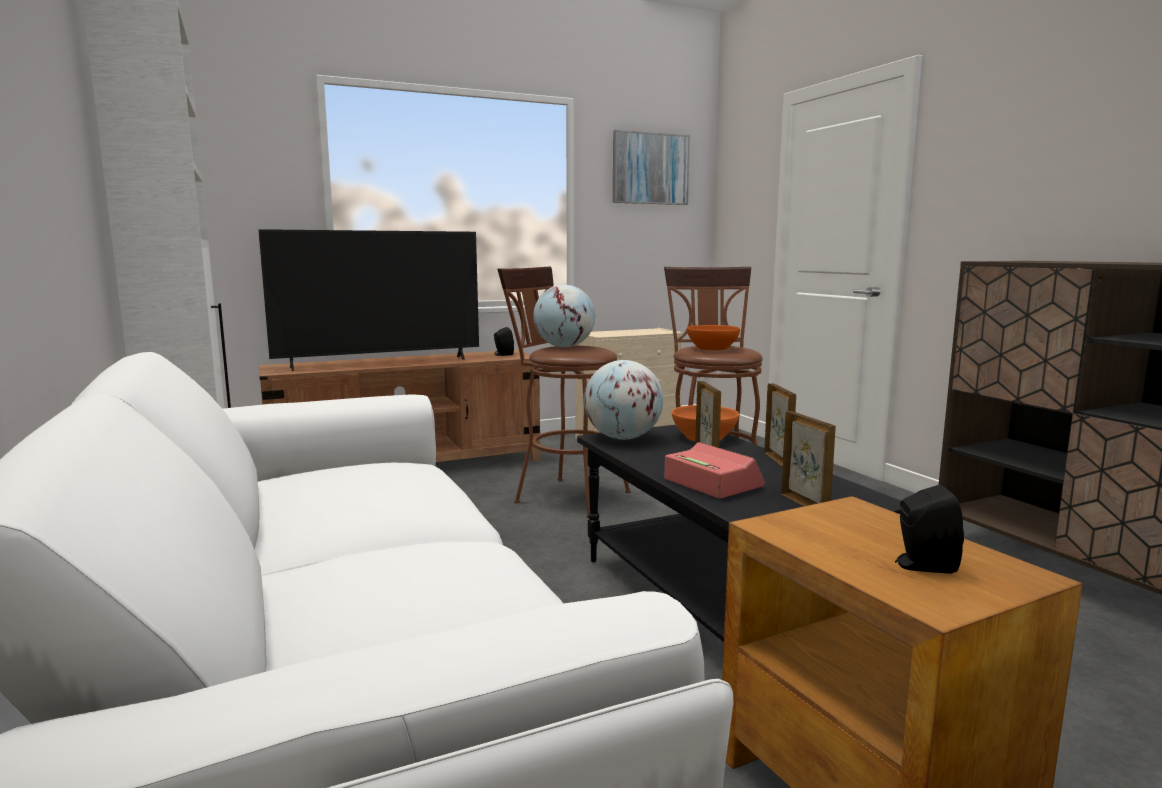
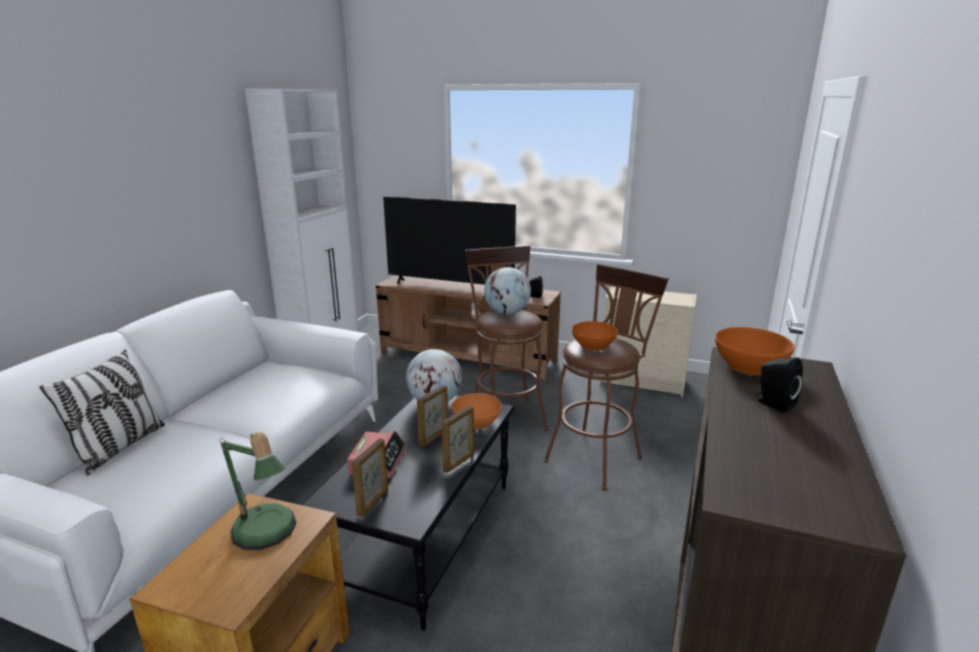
camera: 45 degrees right, 10 degrees up
picture [613,130,690,205] -> none
black speaker [895,484,964,574] -> black speaker moved to [755,357,803,413]
none -> pillow [39,350,165,476]
none -> table lamp [220,432,296,550]
none -> orange bowl [715,327,795,375]

